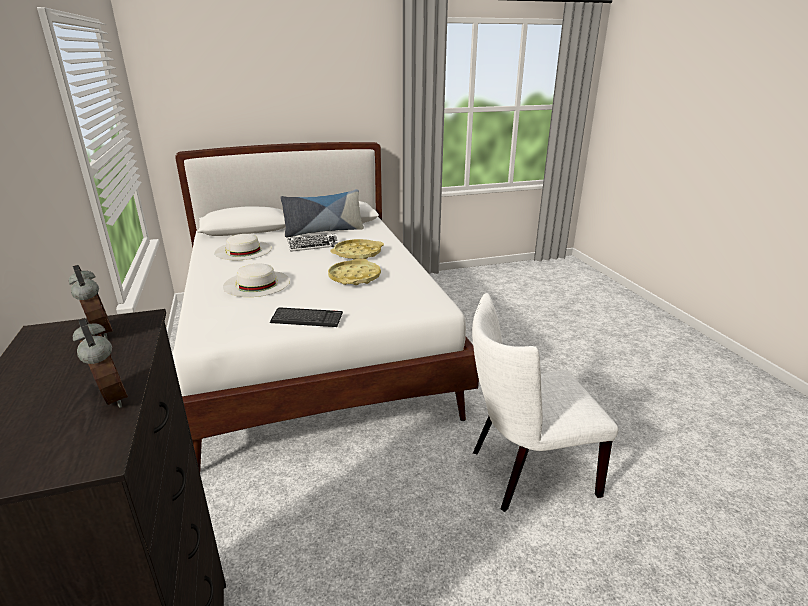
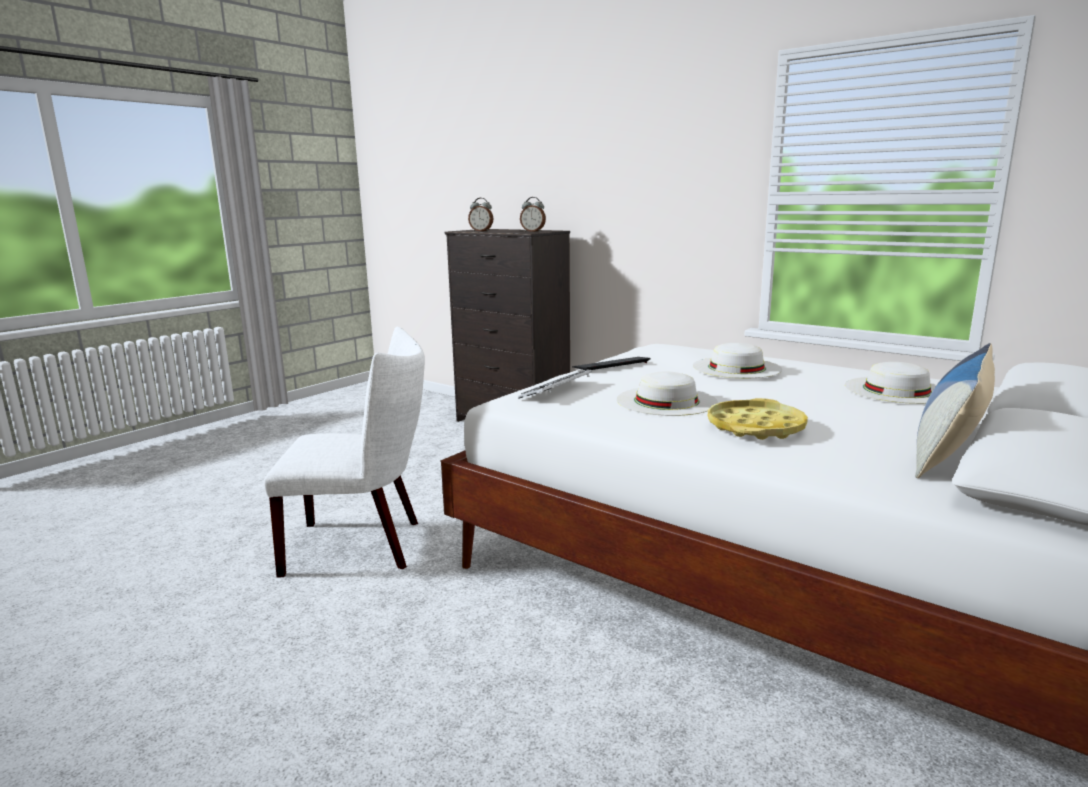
camera: 145 degrees right, 10 degrees down
keyboard [287,233,339,252] -> keyboard moved to [518,369,592,399]
yellow tray [328,259,381,285] -> white hat [617,372,718,416]
white chair [472,293,618,512] -> white chair turned 45 degrees clockwise [263,327,425,578]

